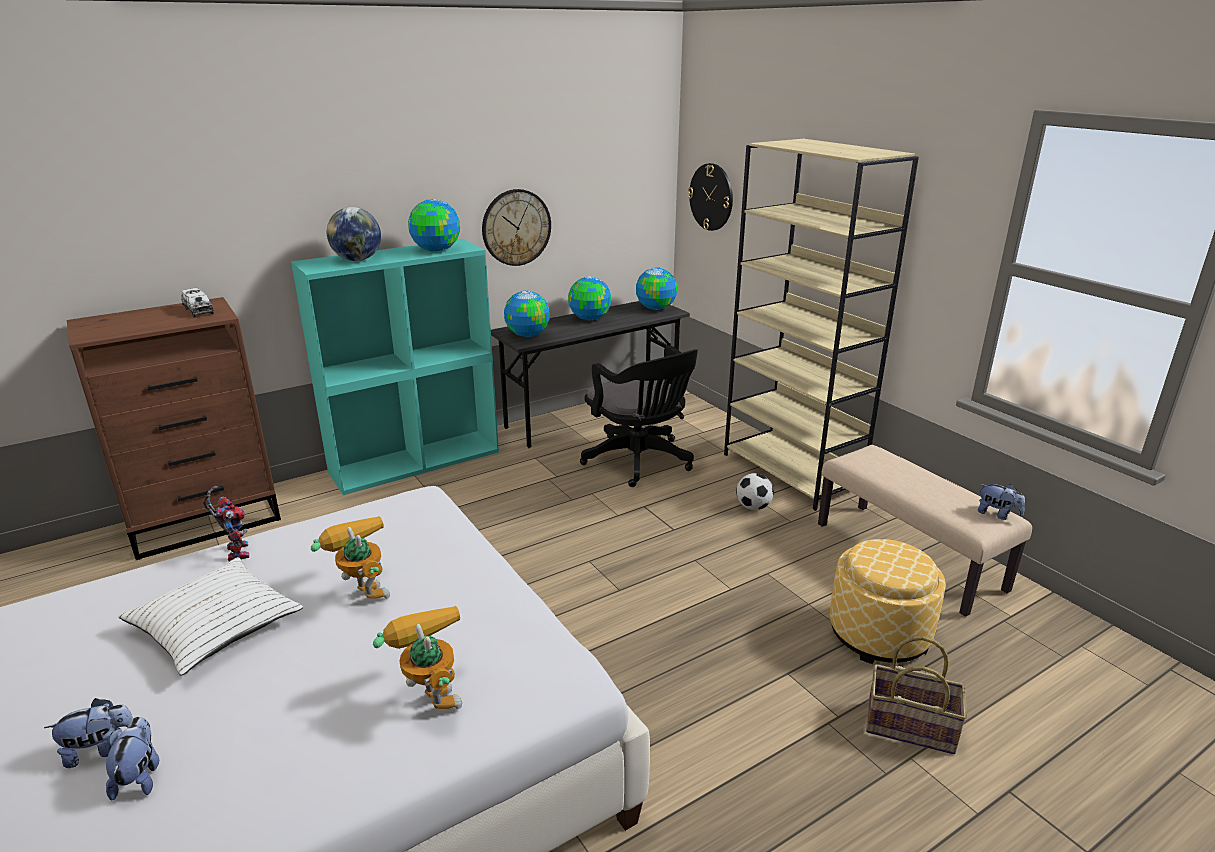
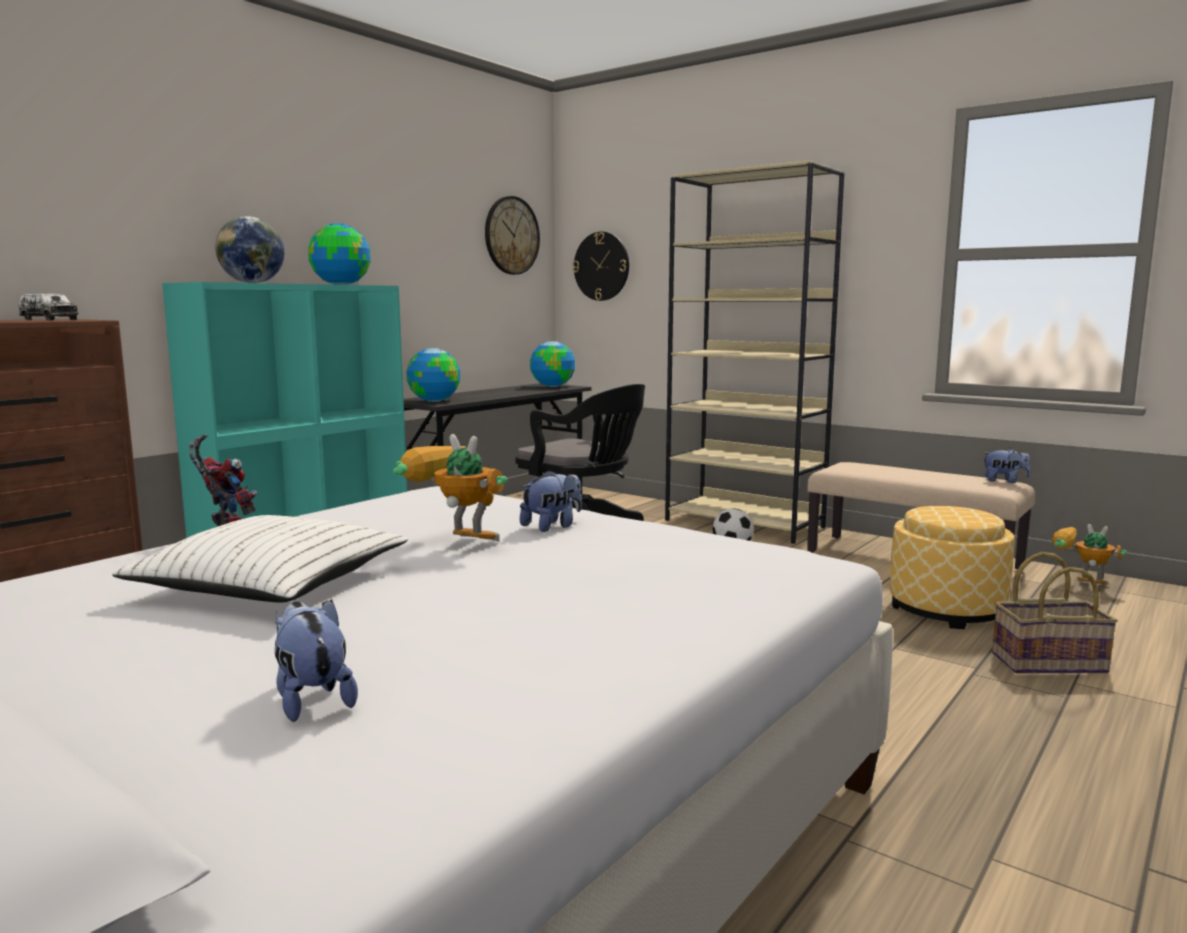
camera: 20 degrees left, 15 degrees down
plush toy [44,698,134,768] -> plush toy moved to [520,470,582,532]
toy robot [373,606,462,710] -> toy robot moved to [1052,524,1127,585]
wall clock [482,189,551,266] -> wall clock moved to [485,196,540,275]
globe [568,276,611,321] -> none

